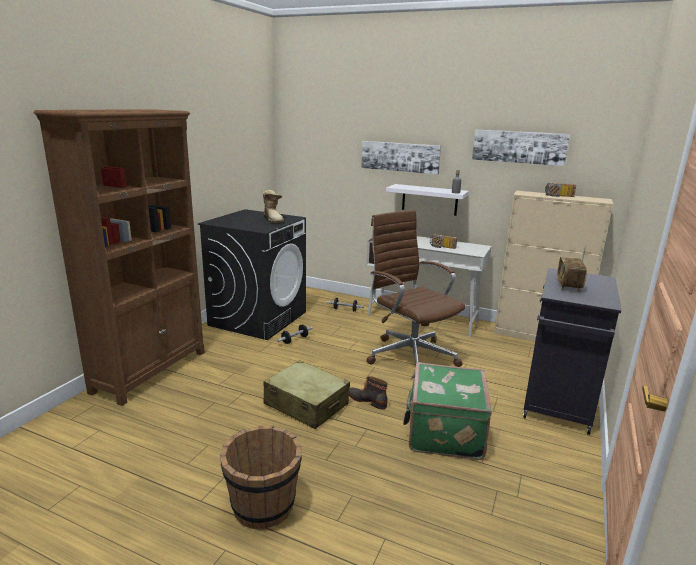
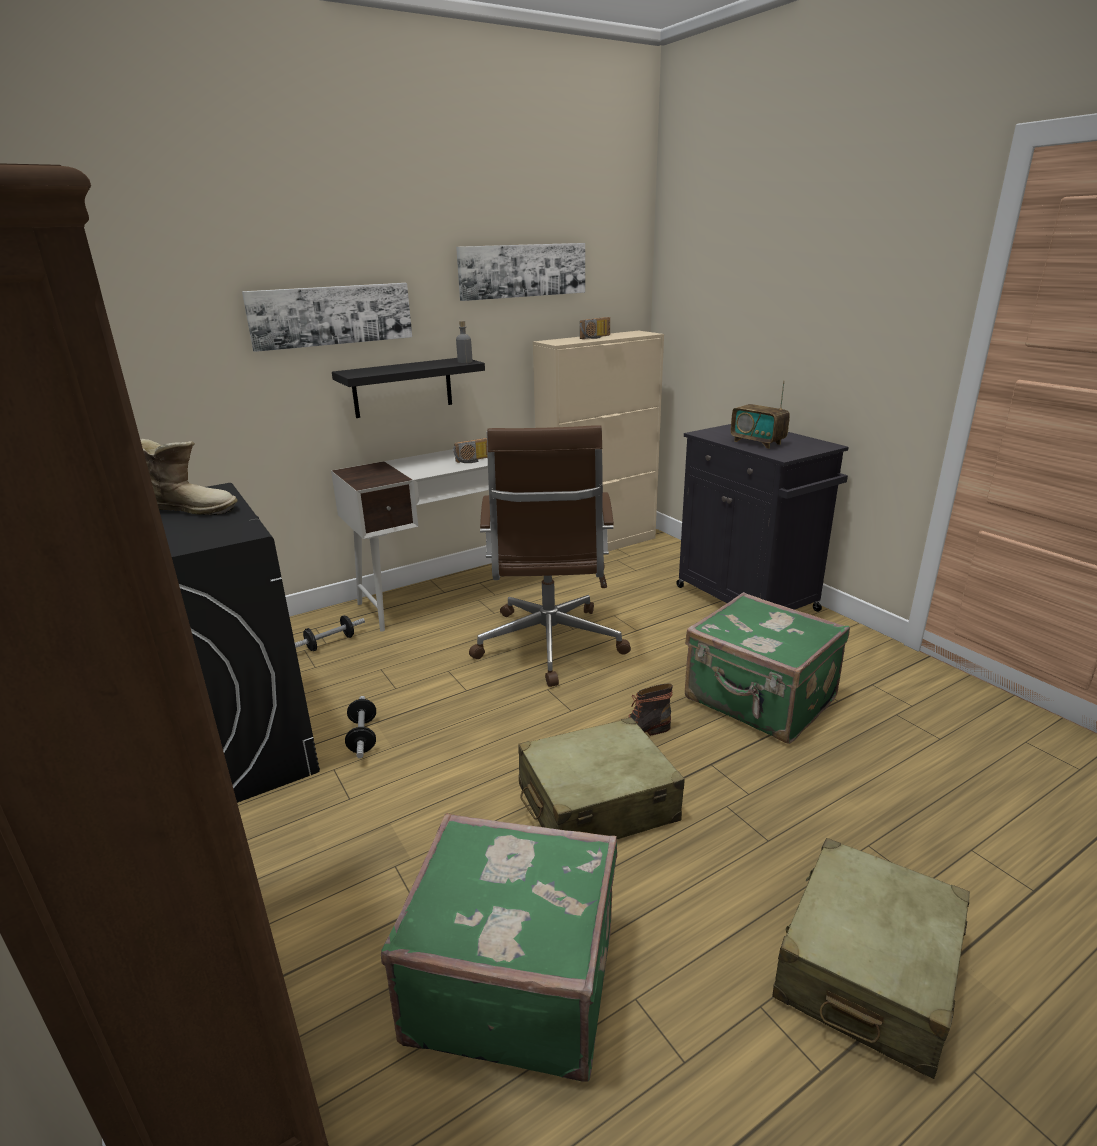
camera: 55 degrees left, 5 degrees up
brown bucket [220,425,302,529] -> beige suitcase [772,838,970,1079]
brown office chair [366,210,465,367] -> brown office chair turned 90 degrees counterclockwise [469,425,631,687]
white shelf [386,184,469,216] -> black shelf [332,358,485,418]
none -> green suitcase [381,813,617,1082]

